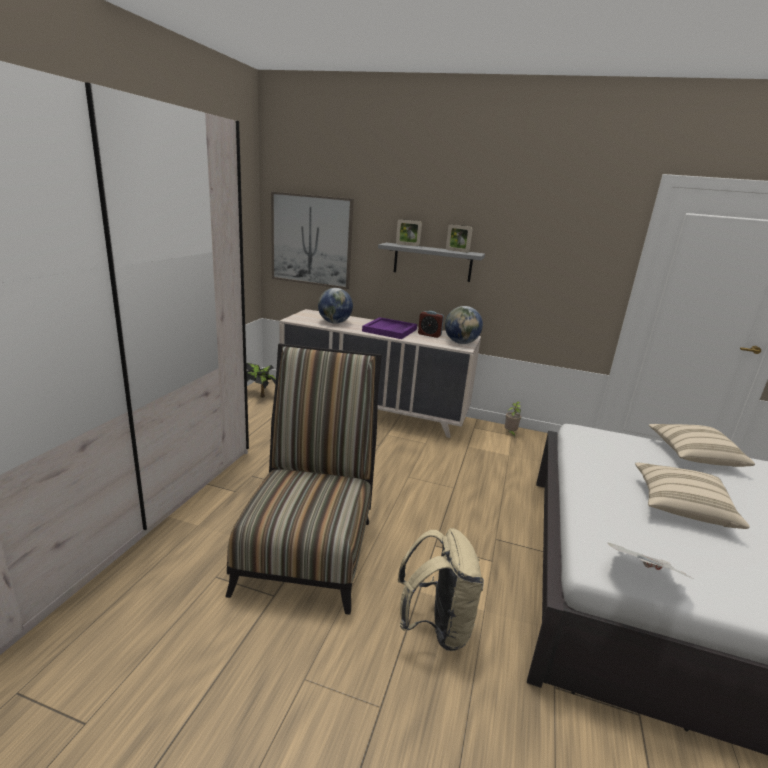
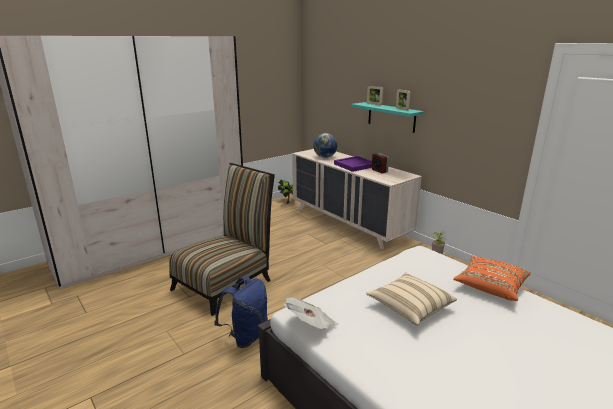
camera: 35 degrees right, 0 degrees up
picture [271,192,354,289] -> none
grey shelf [378,242,485,282] -> turquoise shelf [351,102,424,133]
beige backpack [398,528,484,651] -> blue backpack [214,277,268,348]
globe [445,306,483,344] -> none
beige pillow [649,424,755,467] -> orange pillow [453,256,531,301]

